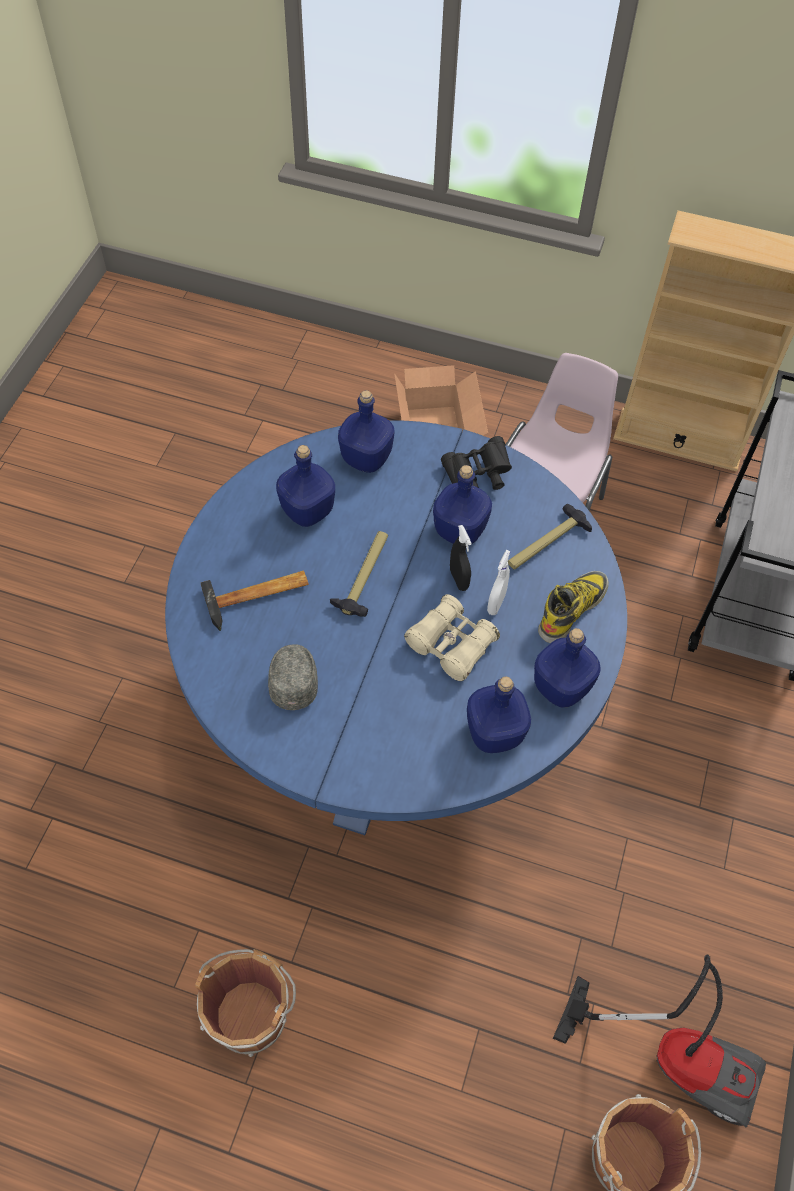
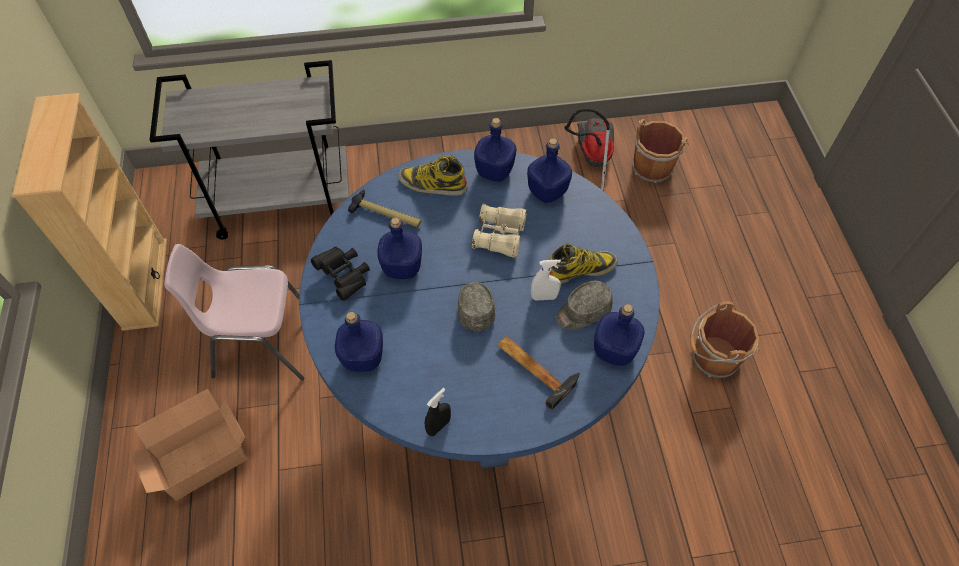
camera: 115 degrees left, 0 degrees up
blue bottle [276,445,335,527] -> blue bottle moved to [594,304,645,366]
hammer [330,531,388,617] -> grey cap [458,282,495,331]
black spray bottle [450,525,472,591] -> black spray bottle moved to [425,388,451,436]
white spray bottle [487,550,511,615] -> white spray bottle moved to [531,260,561,301]
none -> boot [549,243,618,284]

